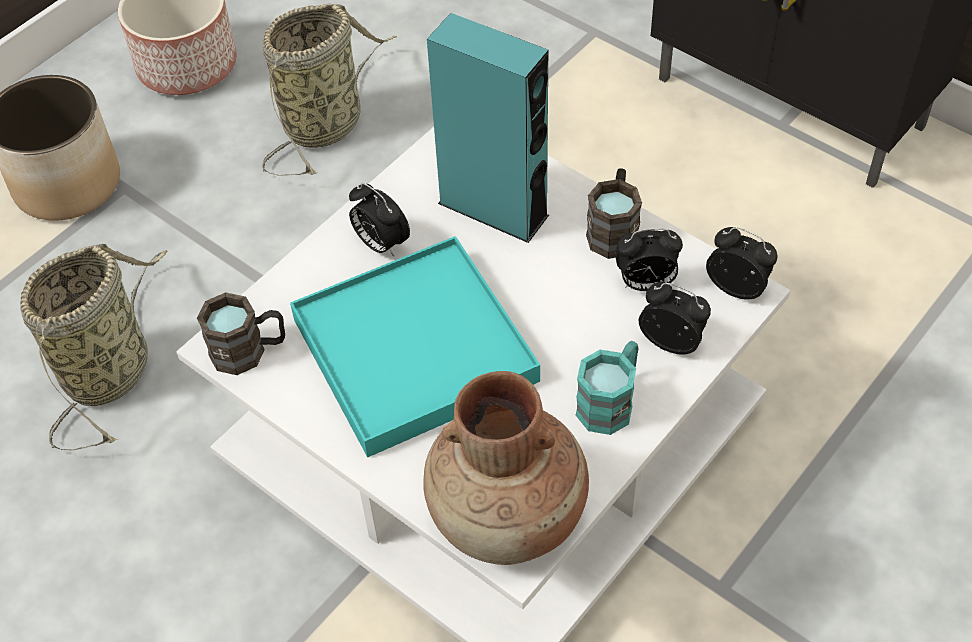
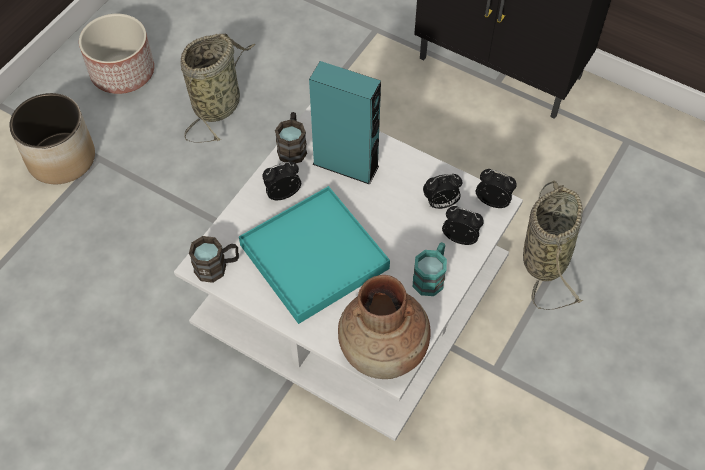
camera: 10 degrees left, 5 degrees up
basket [20,244,168,450] -> basket moved to [523,181,583,310]
alarm clock [349,183,410,257] -> alarm clock turned 120 degrees clockwise [262,161,301,200]
brown mug [586,168,642,259] -> brown mug moved to [275,112,307,163]

